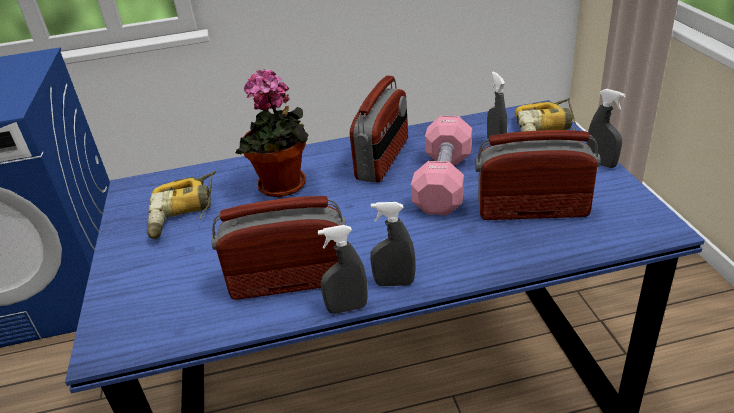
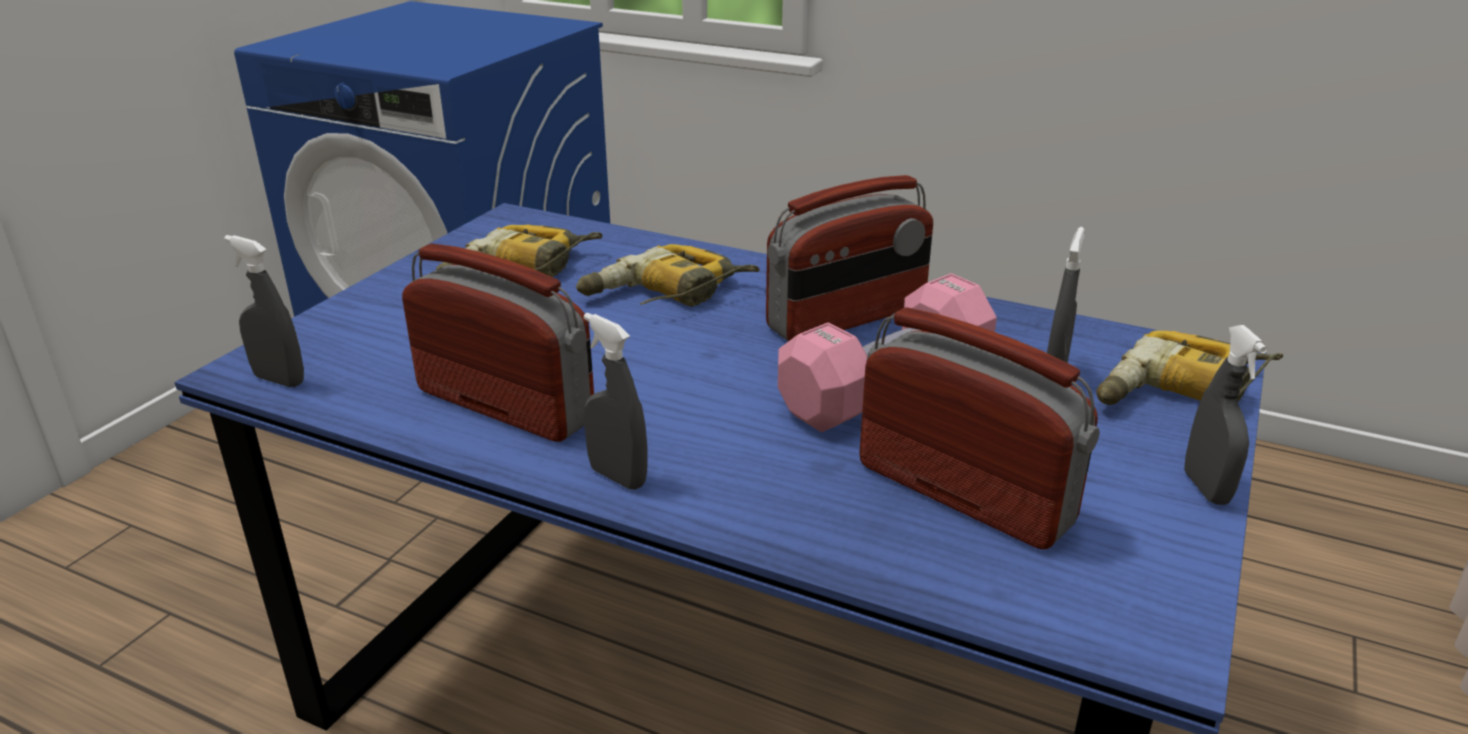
camera: 35 degrees right, 5 degrees down
potted plant [236,69,309,198] -> power drill [576,244,759,307]
grey spray bottle [318,225,368,314] -> grey spray bottle moved to [224,235,304,387]

